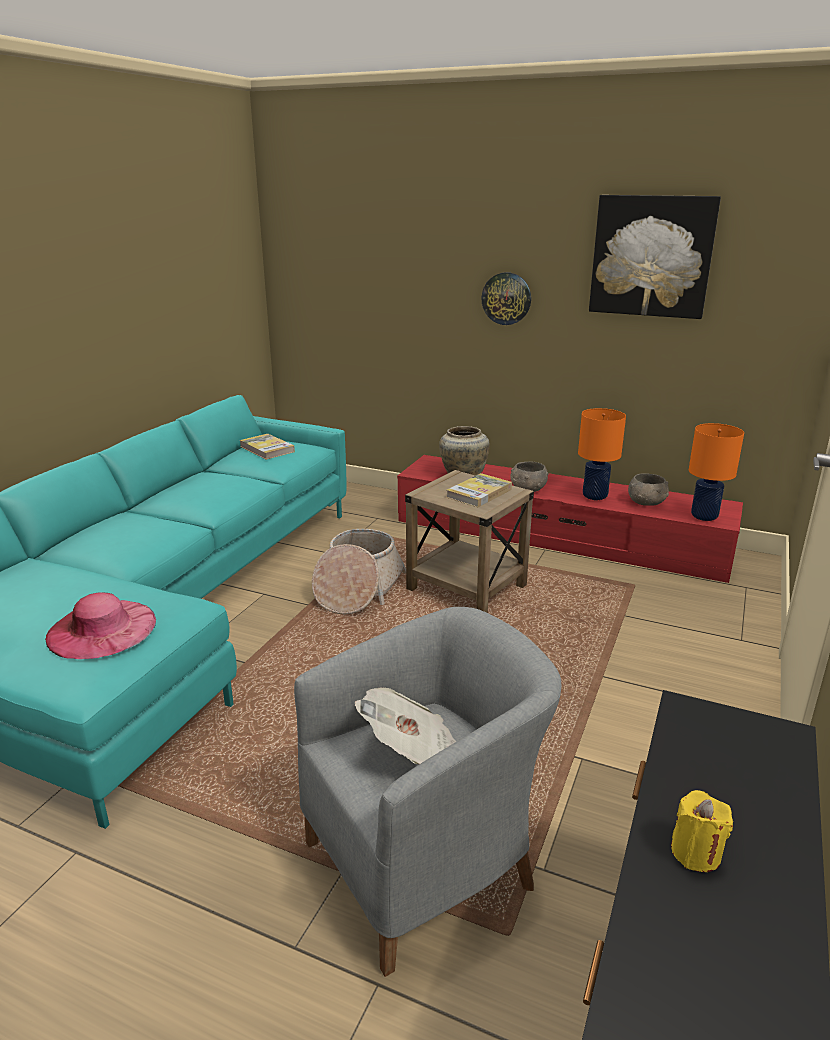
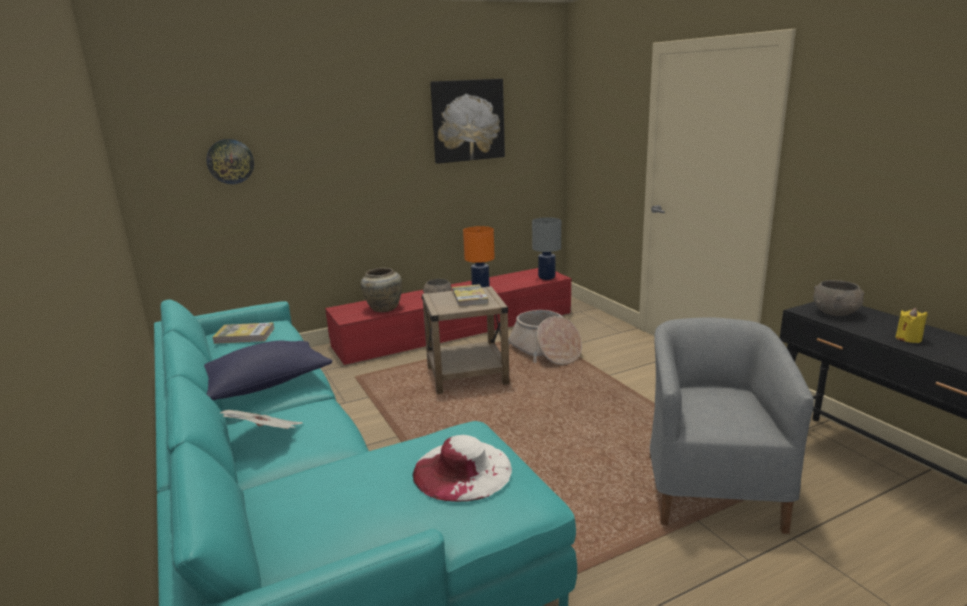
camera: 50 degrees left, 5 degrees down
pink hat [45,592,156,659] -> white hat [413,435,512,502]
basket [312,529,406,615] -> basket moved to [508,310,582,365]
newspaper [355,687,456,765] -> newspaper moved to [220,410,303,429]
wall clock [481,272,531,325] -> wall clock moved to [206,139,254,184]
grey bowl [628,473,669,506] -> grey bowl moved to [814,280,864,316]
orange table lamp [689,423,744,521] -> grey table lamp [532,217,561,280]
none -> blue pillow [204,341,332,400]

